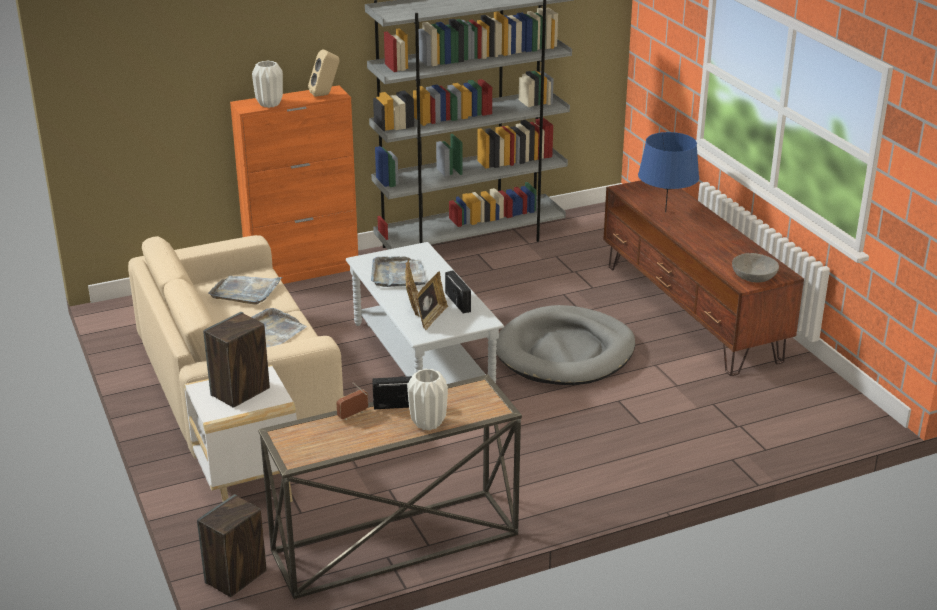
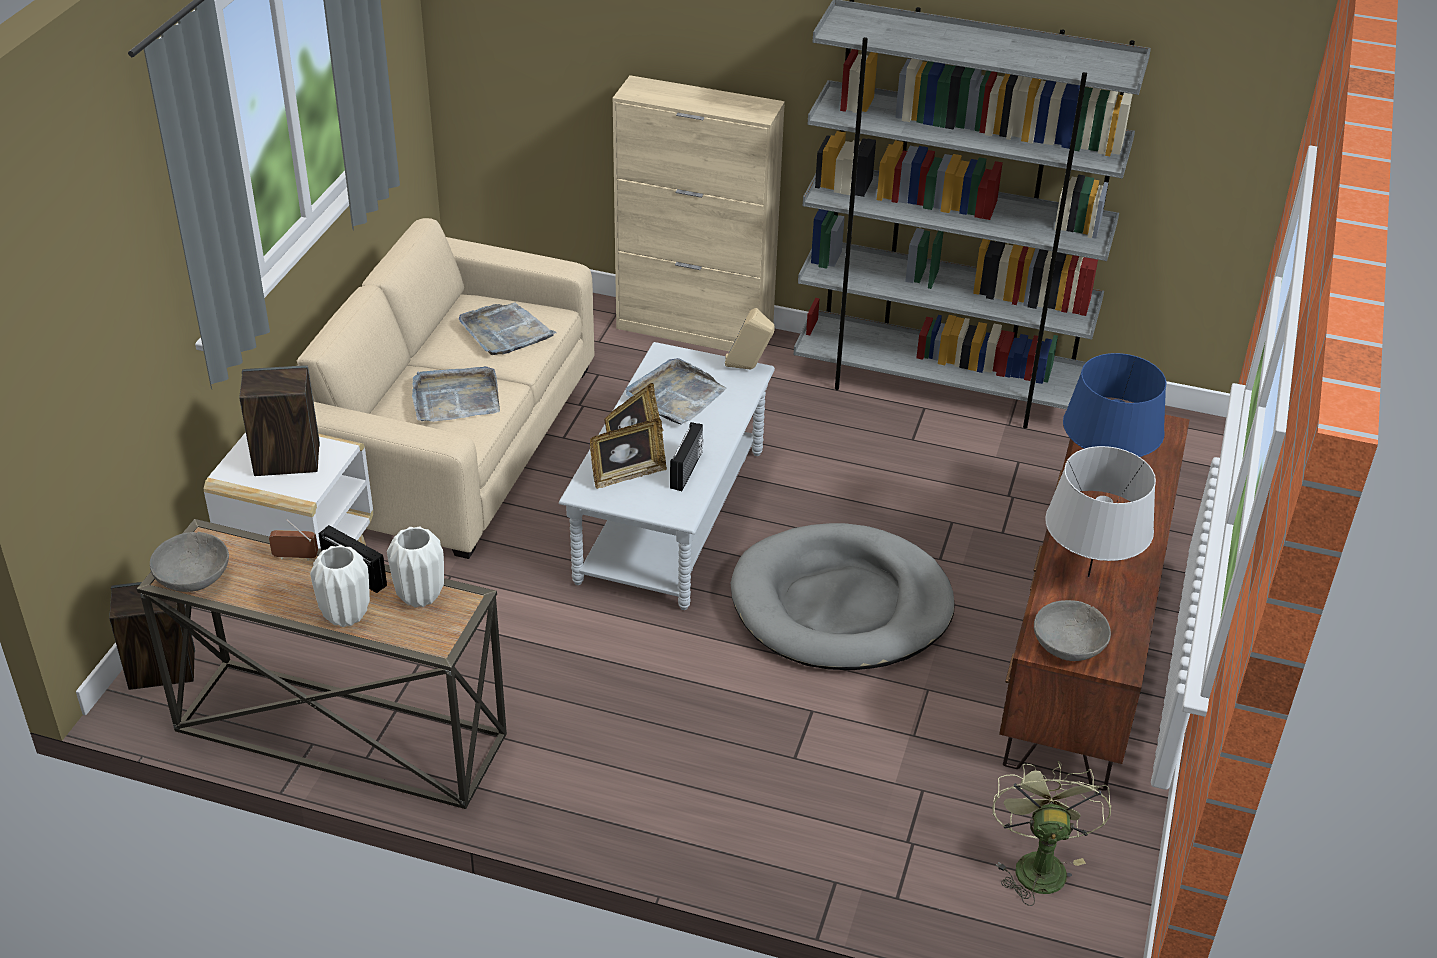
camera: 40 degrees right, 10 degrees up
orange cabinet [230,85,358,284] -> beige cabinet [612,75,785,352]
white vase [252,61,283,108] -> white vase moved to [387,526,444,607]
beige speaker [308,49,339,97] -> beige speaker moved to [725,308,775,370]
none -> grey bowl [150,532,229,592]
none -> green fan [992,761,1111,906]
none -> grey table lamp [1045,446,1156,577]

